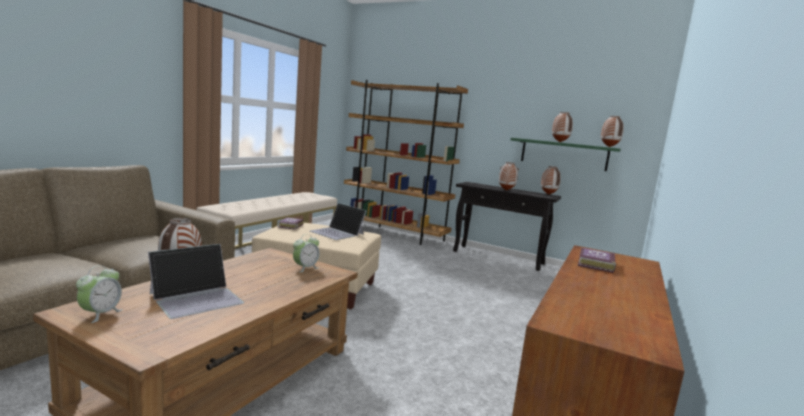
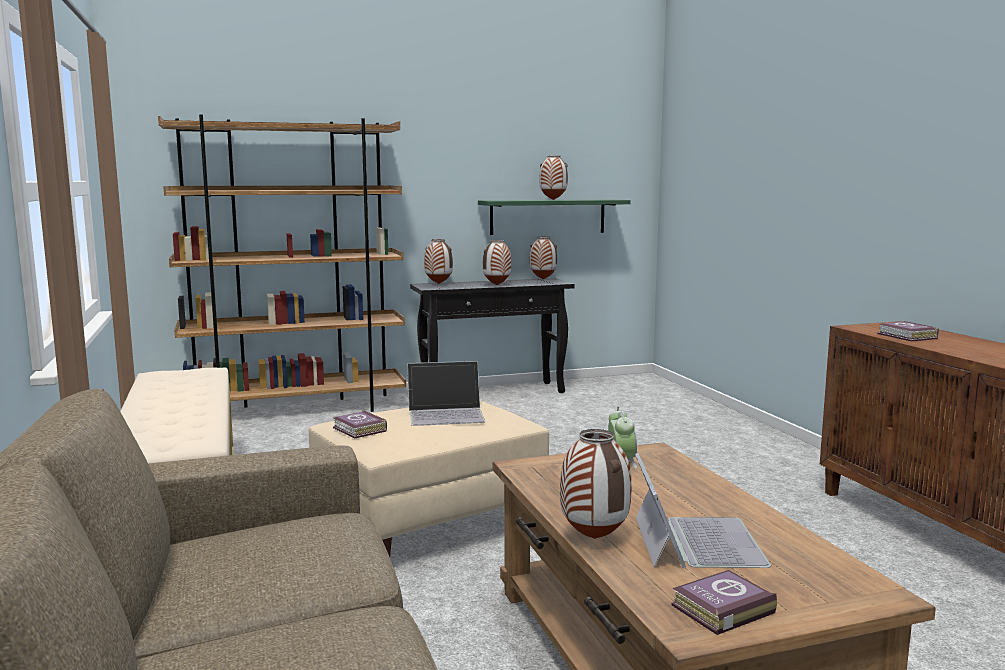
camera: 45 degrees left, 0 degrees up
alarm clock [76,265,123,323] -> book [671,570,777,635]
vase [601,116,624,147] -> vase moved to [424,239,453,284]

